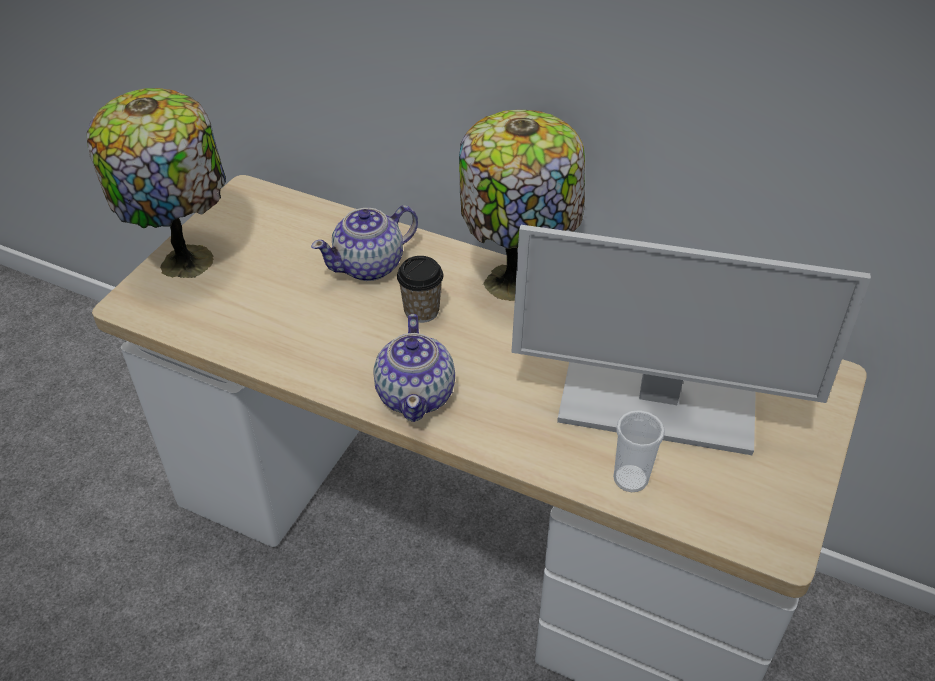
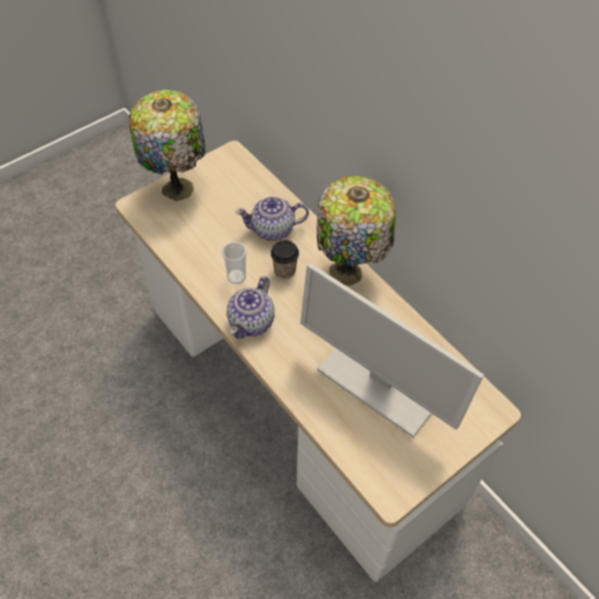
camera: 25 degrees right, 10 degrees up
cup [613,410,665,492] -> cup moved to [222,242,246,284]

